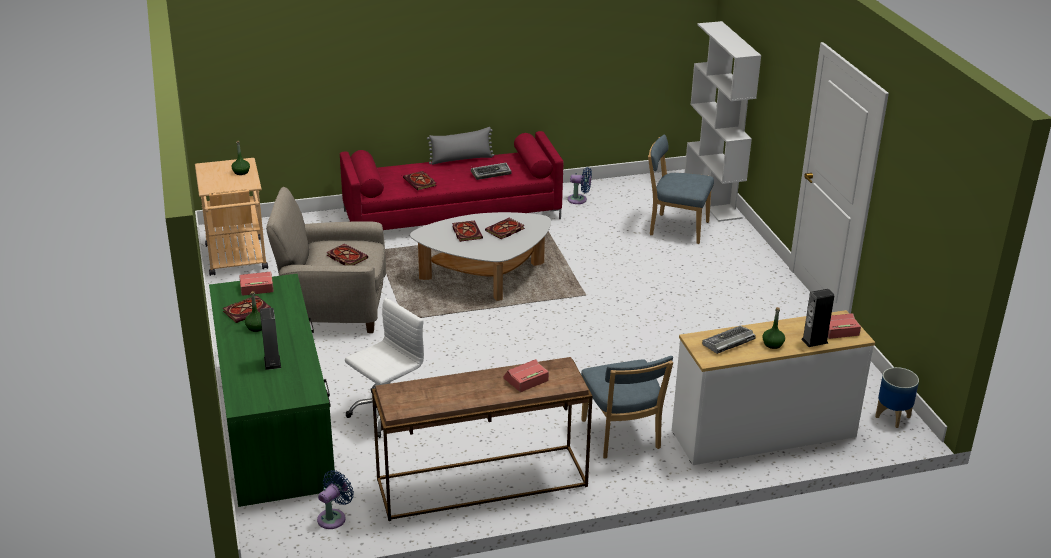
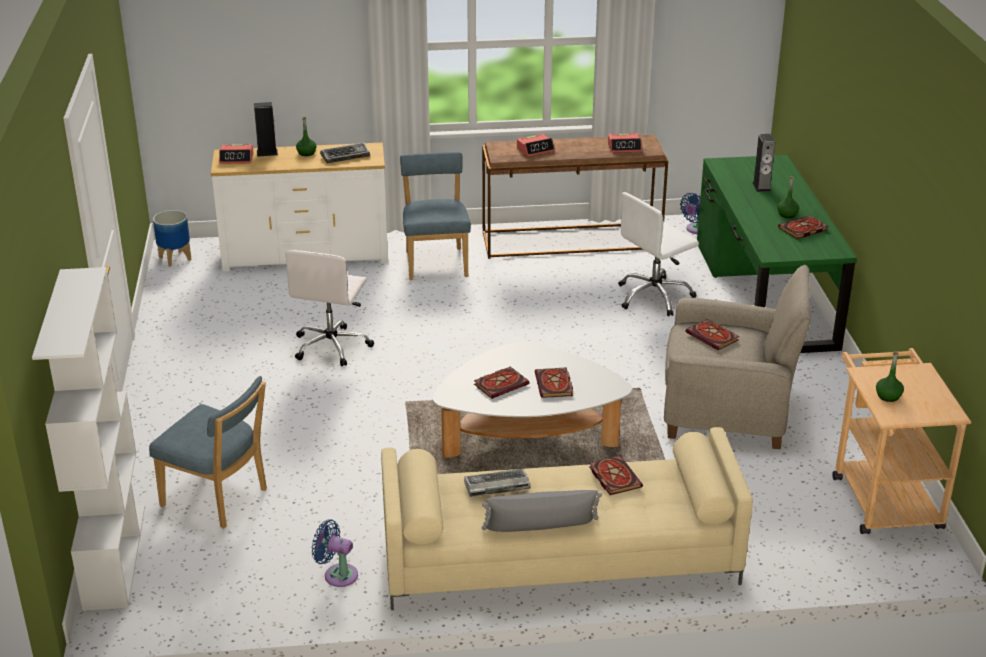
camera: 170 degrees left, 0 degrees up
alarm clock [239,272,274,296] -> alarm clock moved to [608,133,642,153]
red sofa [340,131,563,230] -> beige sofa [381,427,753,610]
none -> white office chair [285,250,374,366]

